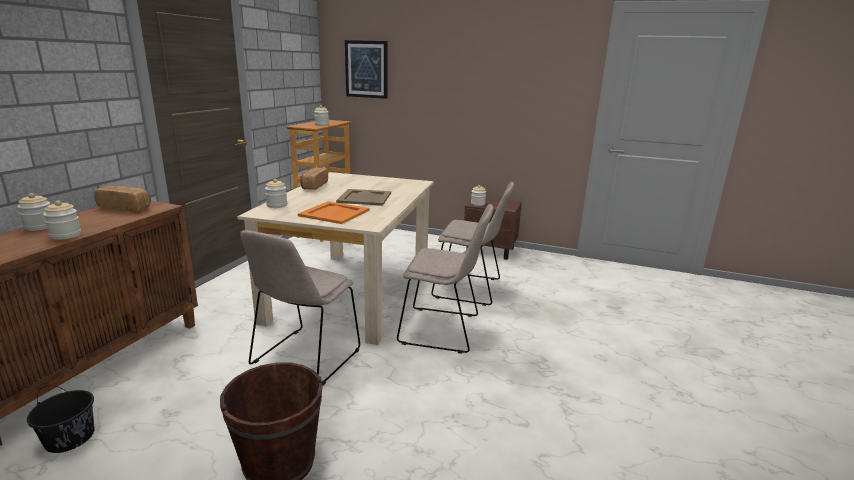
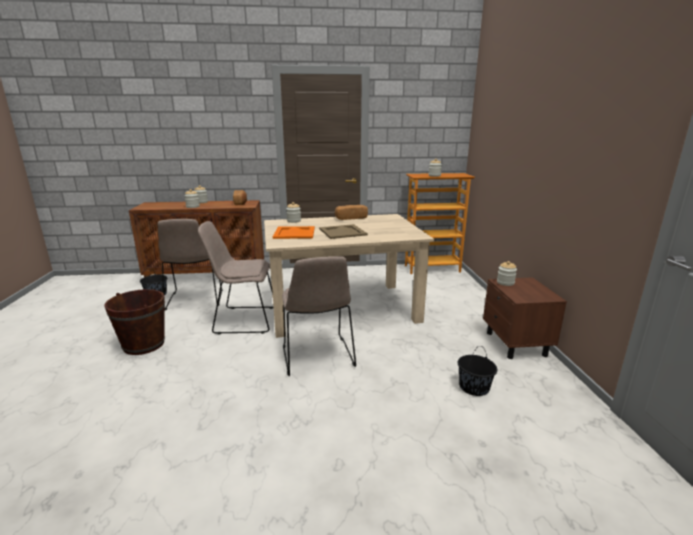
camera: 65 degrees right, 0 degrees up
picture [345,40,388,99] -> none
beige chair [431,182,514,306] -> beige chair moved to [157,219,223,311]
none -> black bucket [458,346,497,396]

